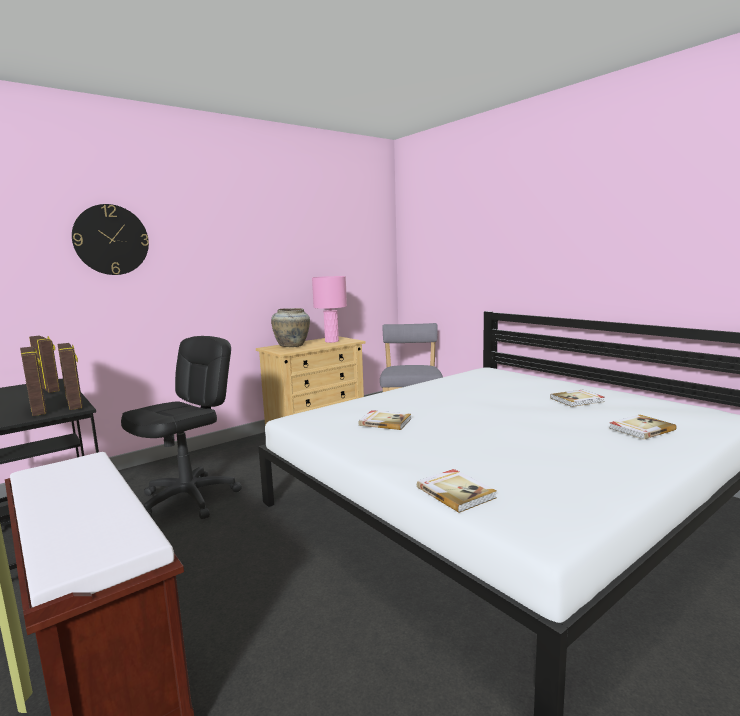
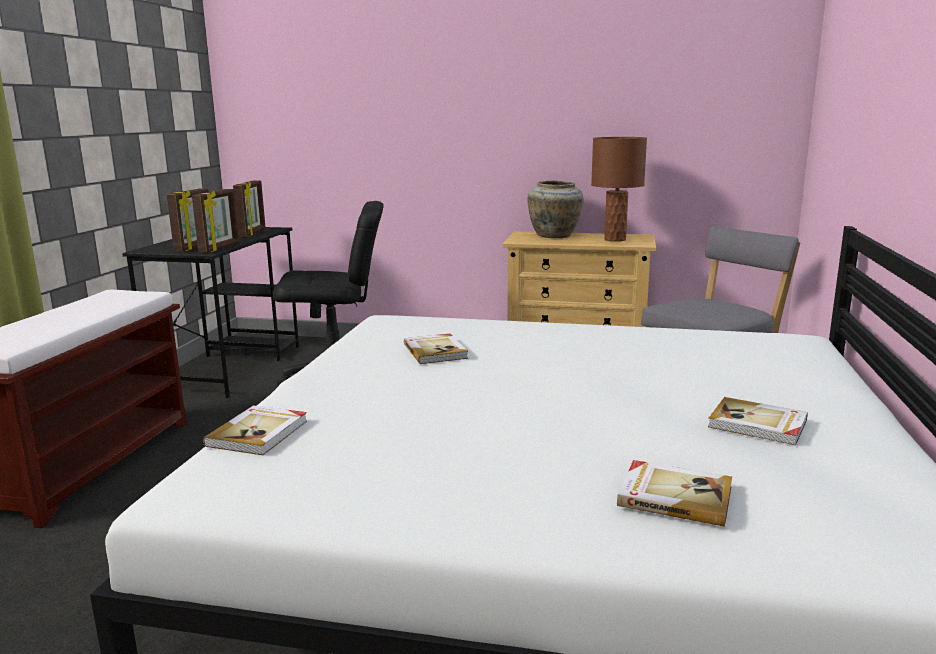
camera: 50 degrees right, 5 degrees up
wall clock [72,204,149,275] -> none
pink table lamp [312,276,347,343] -> brown table lamp [591,137,647,242]

